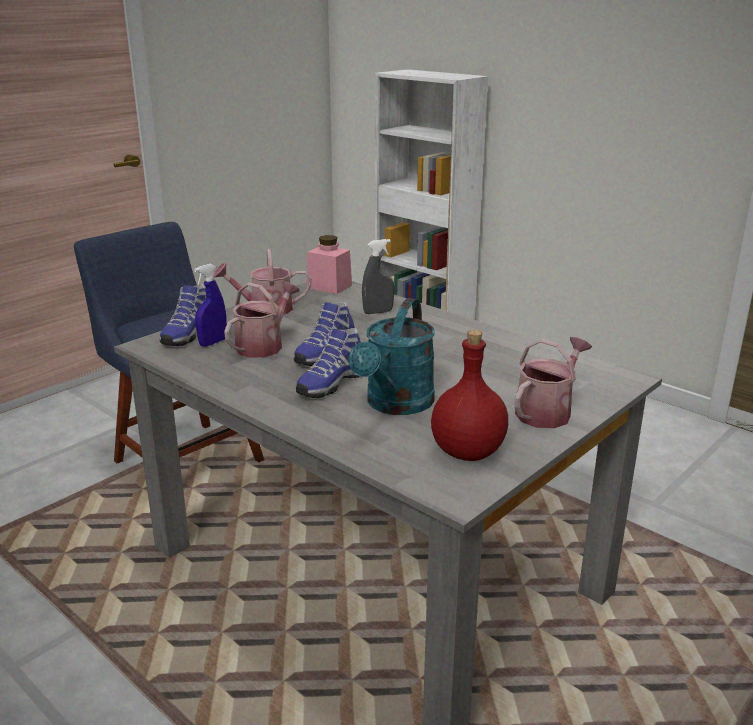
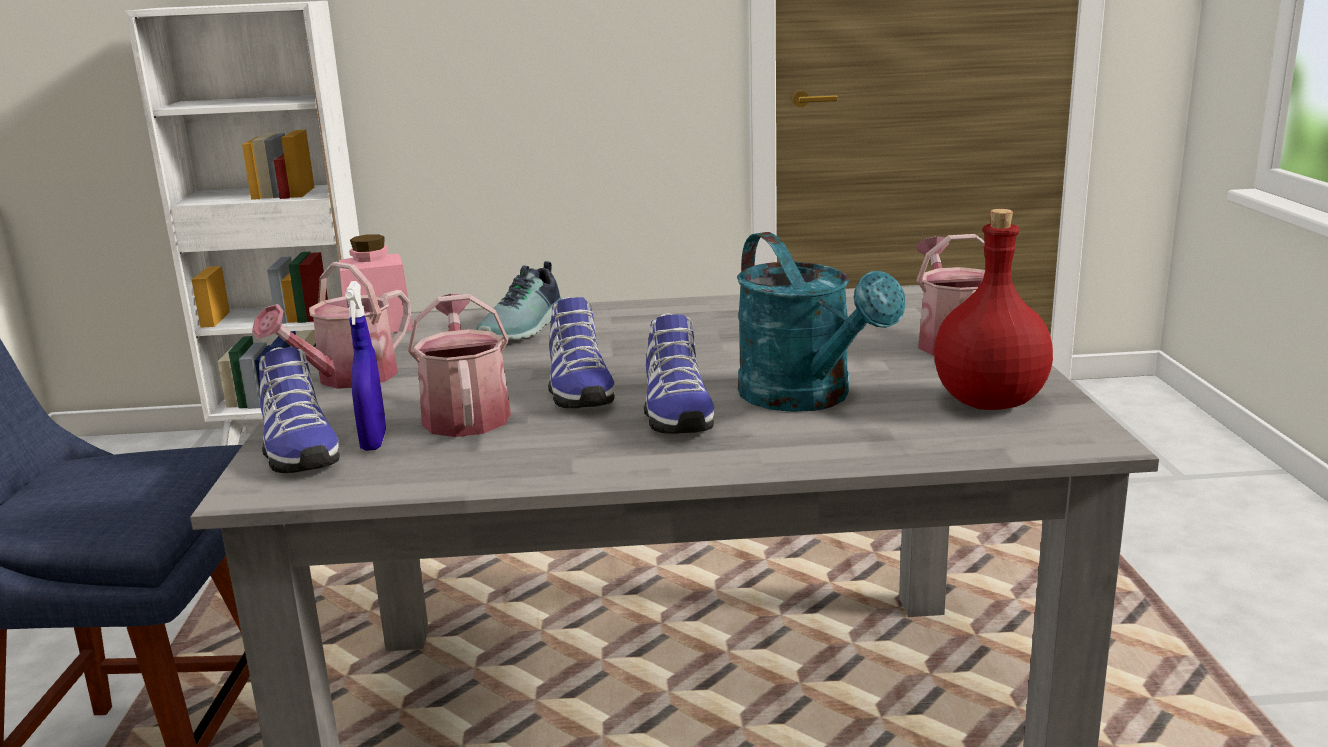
camera: 45 degrees left, 5 degrees down
grey spray bottle [362,239,394,314] -> shoe [476,261,561,340]

